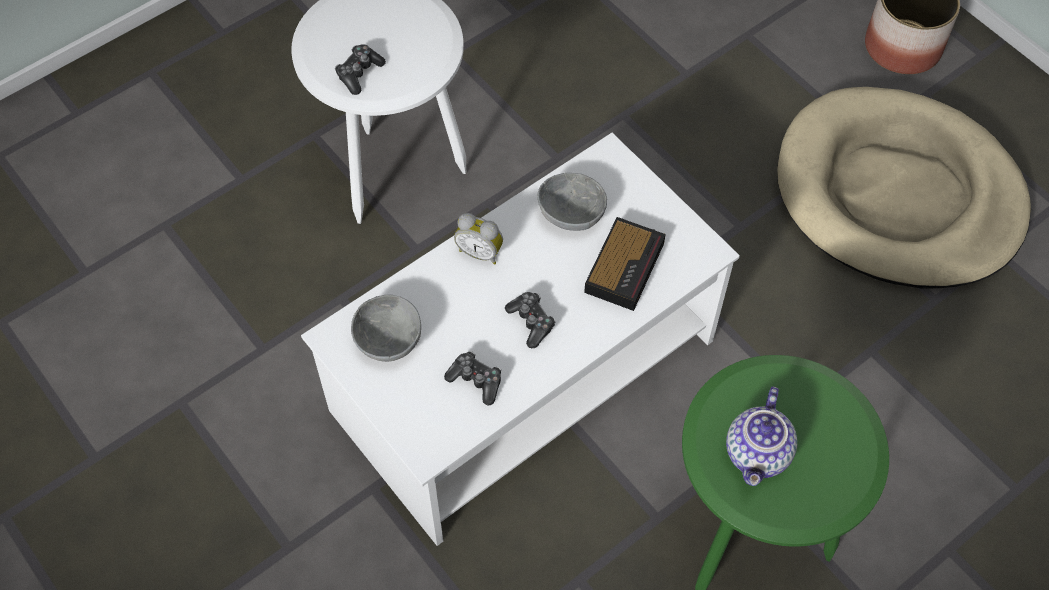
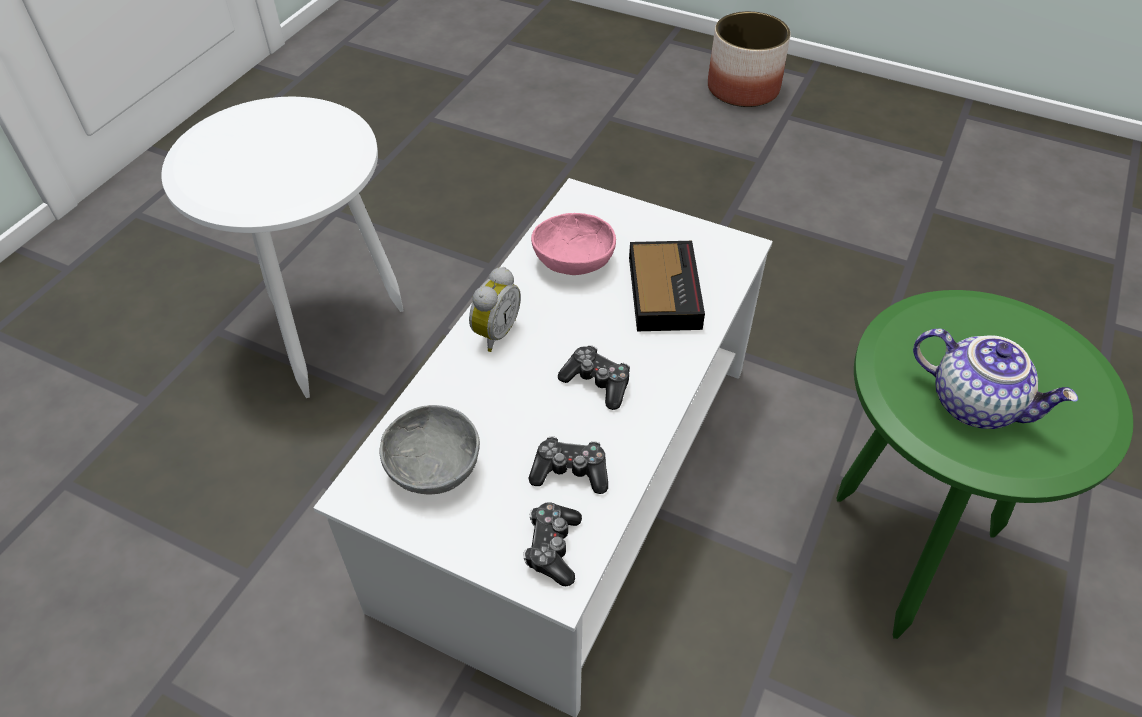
camera: 25 degrees left, 10 degrees down
game controller [335,44,386,95] -> game controller moved to [523,502,582,586]
alarm clock [454,213,503,264] -> alarm clock turned 60 degrees counterclockwise [469,267,521,352]
grey bowl [538,173,607,231] -> pink bowl [531,213,616,275]
teapot [726,387,797,486] -> teapot turned 45 degrees counterclockwise [913,329,1078,429]
beige dog bed [777,87,1031,288] -> none

